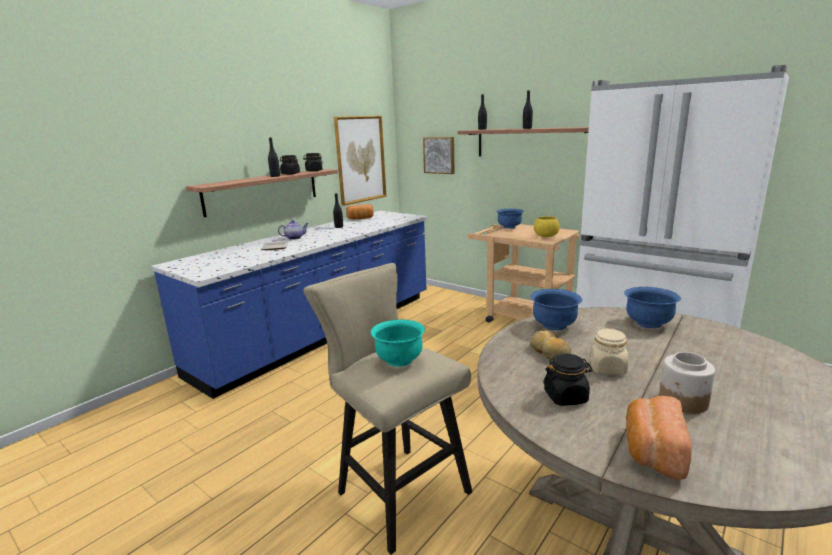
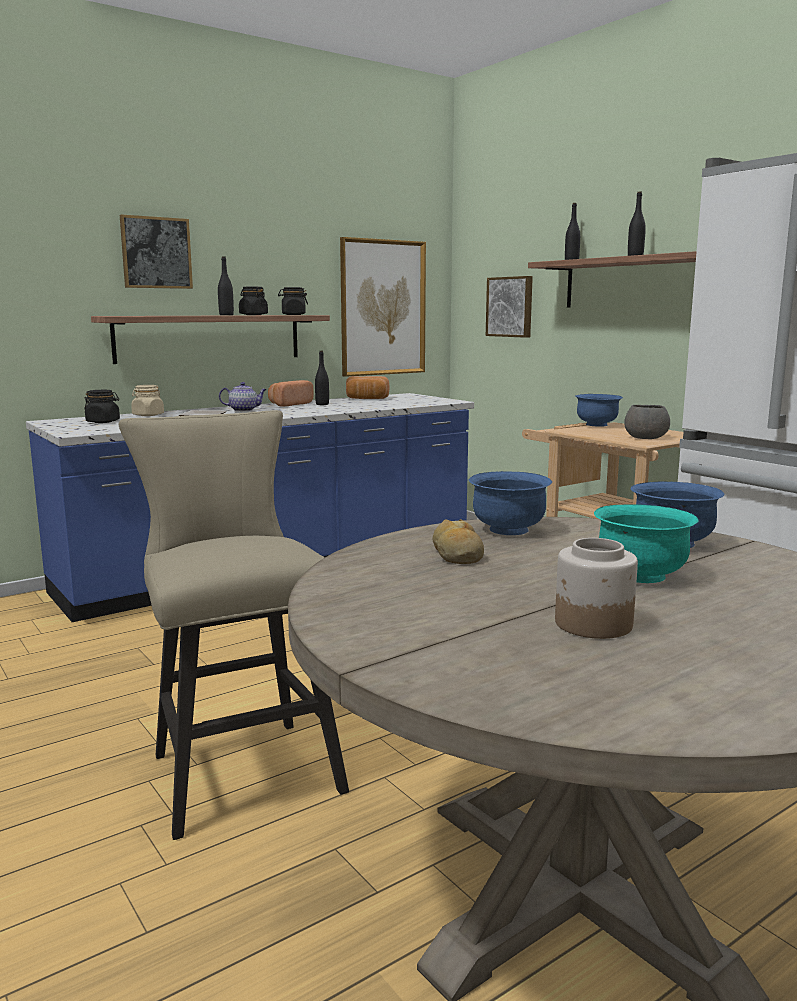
camera: 15 degrees right, 5 degrees down
turquoise bowl [371,320,425,367] -> turquoise bowl moved to [594,504,699,583]
yellow bowl [534,216,560,237] -> grey bowl [624,405,670,439]
black jar [543,353,592,406] -> black jar moved to [84,390,120,423]
beige jar [590,328,629,375] -> beige jar moved to [131,385,164,416]
bread [626,396,692,480] -> bread moved to [268,380,313,407]
none -> picture [120,214,193,289]

